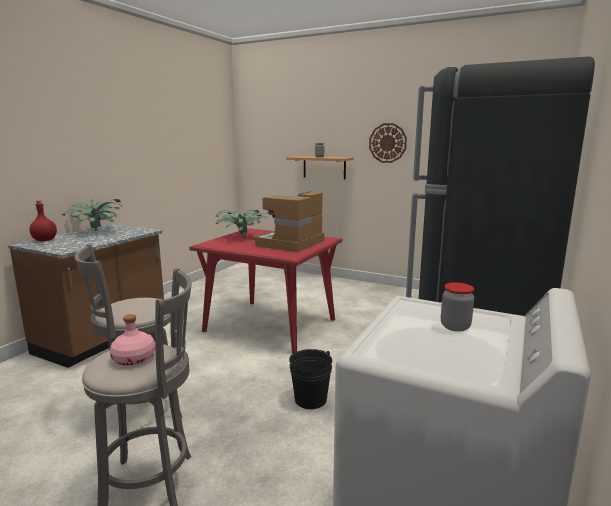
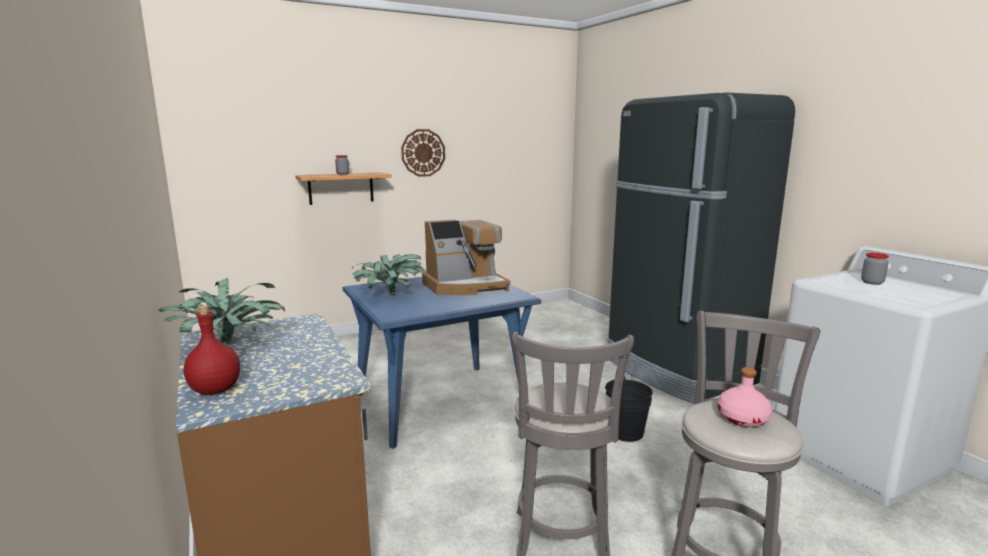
camera: 55 degrees left, 0 degrees up
red dining table [189,228,342,354] -> blue dining table [343,277,541,449]
coffee machine [253,191,324,252] -> coffee machine turned 90 degrees counterclockwise [422,219,511,295]

